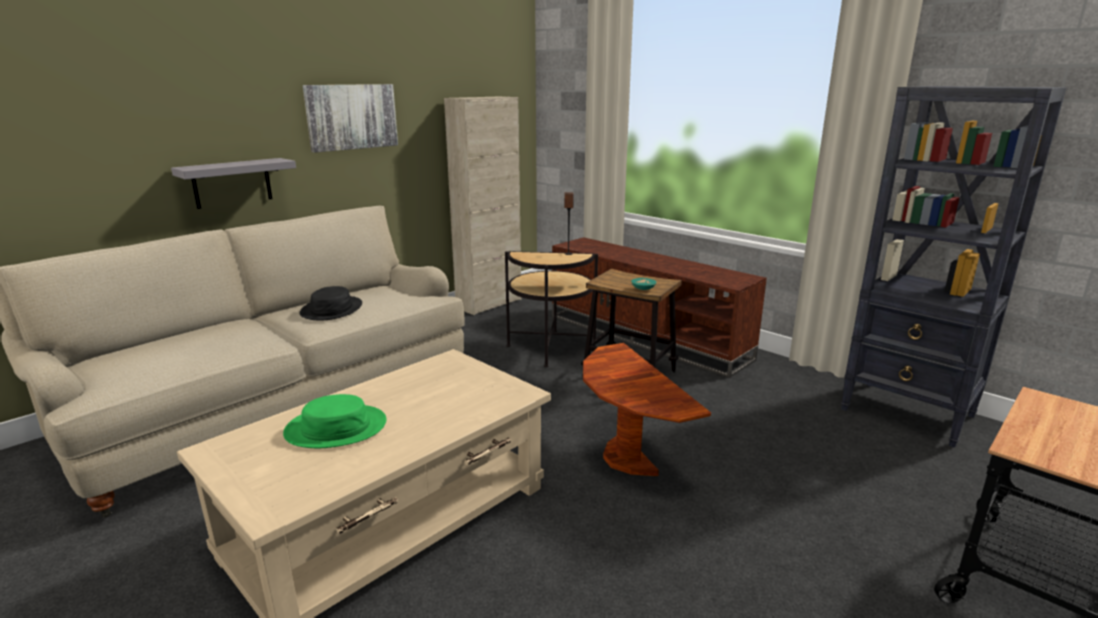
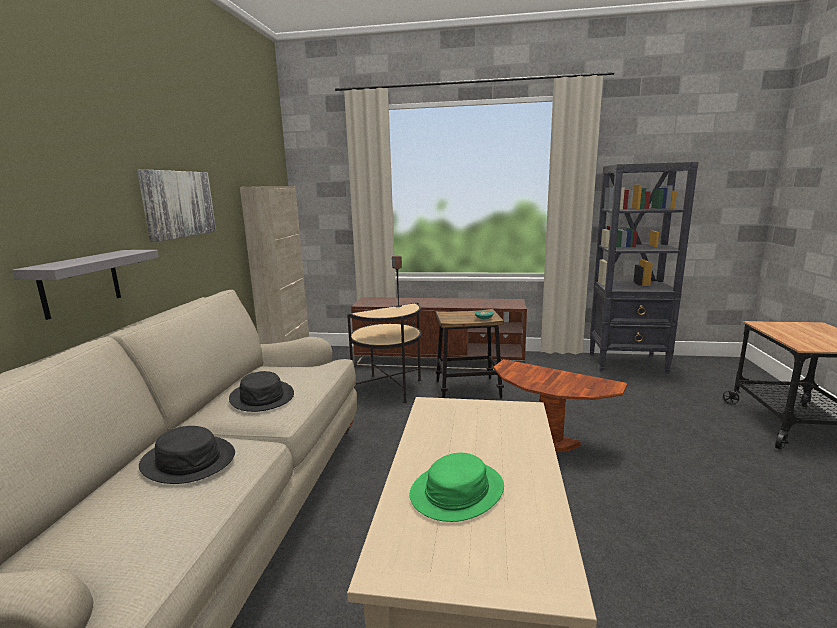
camera: 35 degrees left, 5 degrees down
none -> black hat [139,426,235,484]

